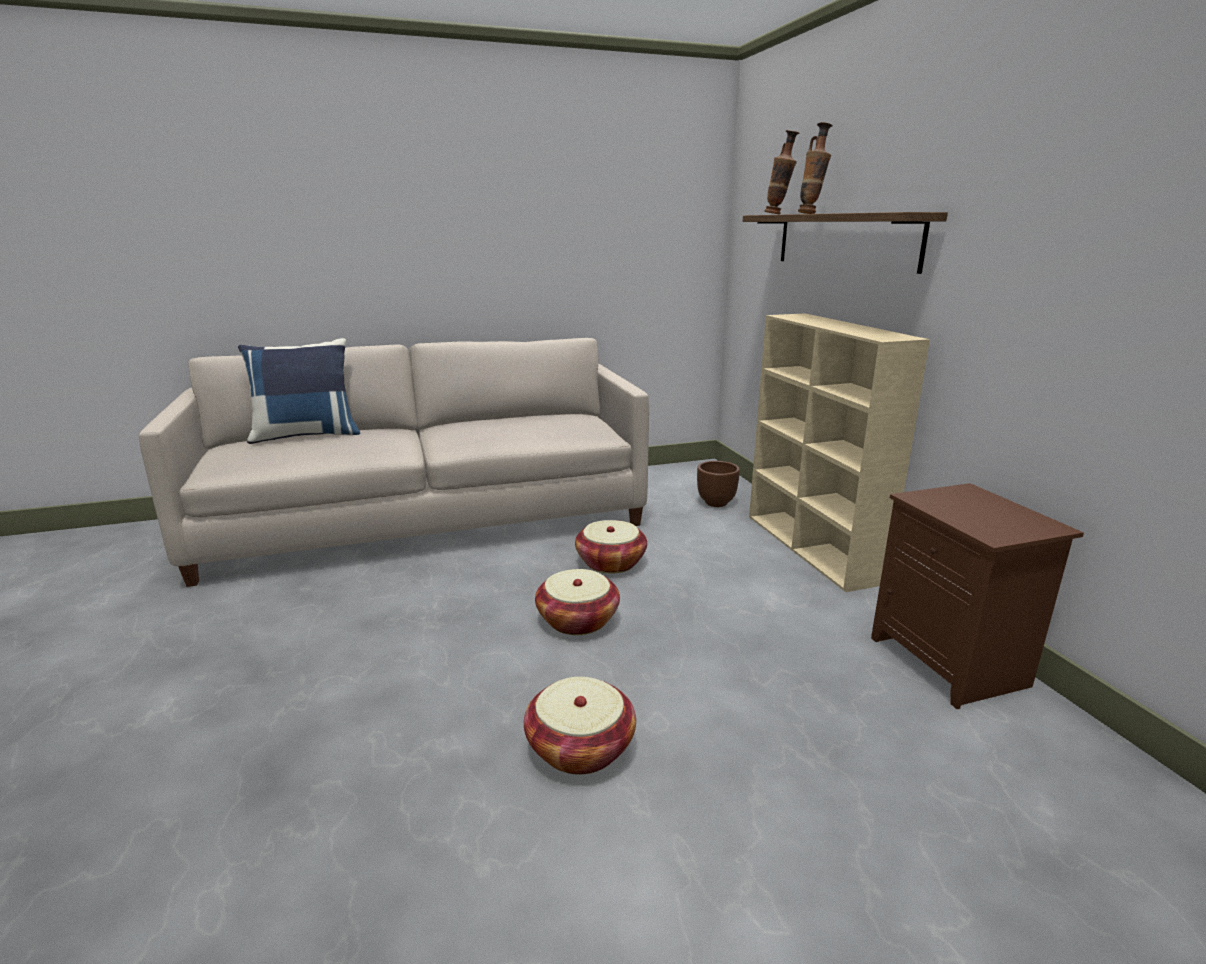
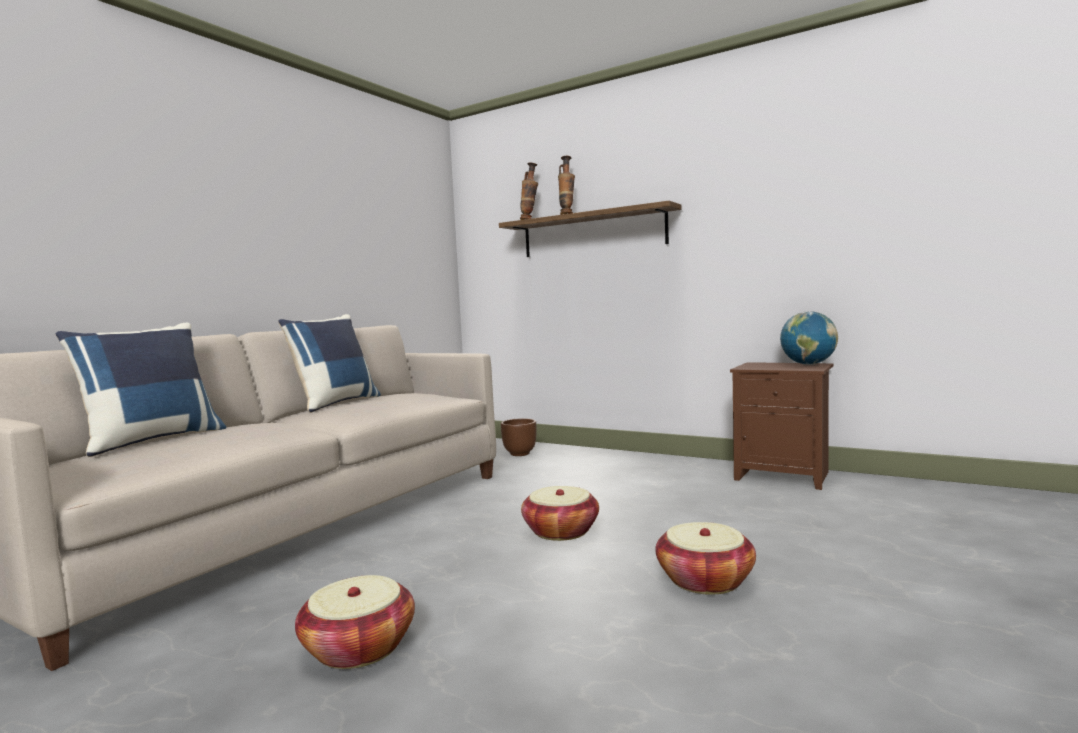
camera: 40 degrees left, 15 degrees down
basket [575,520,647,573] -> basket moved to [295,575,415,669]
beige bookcase [749,313,930,592] -> none
none -> blue pillow [278,314,381,413]
none -> globe [780,311,838,365]

